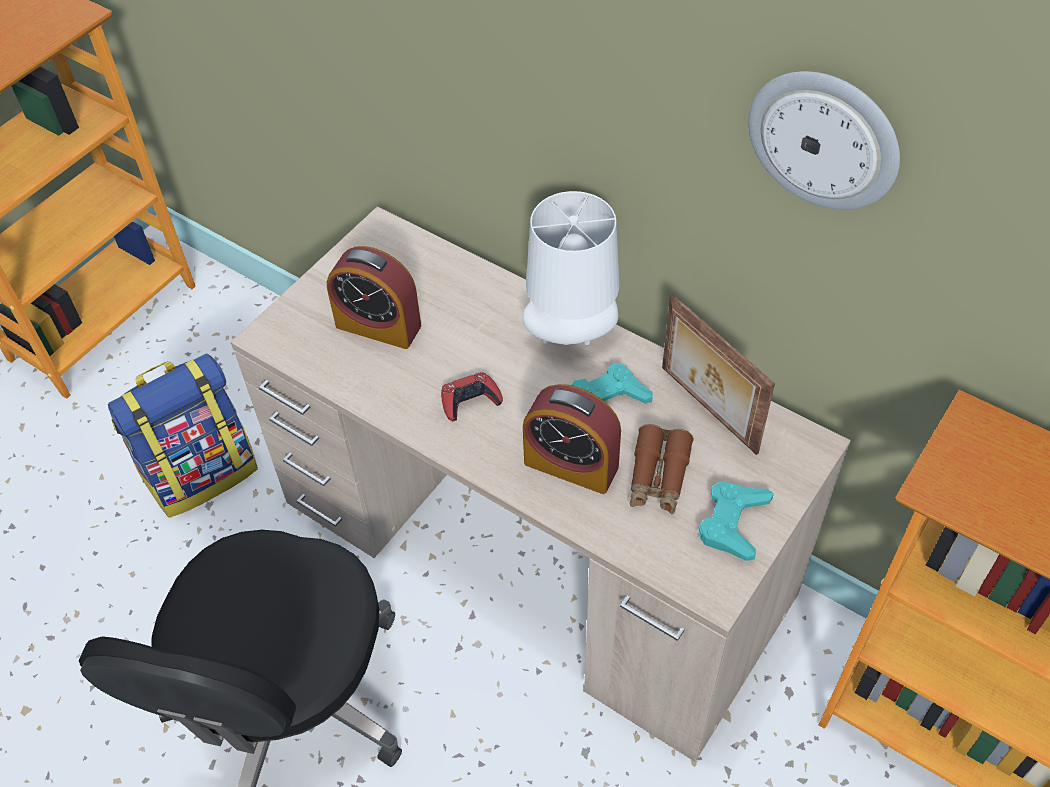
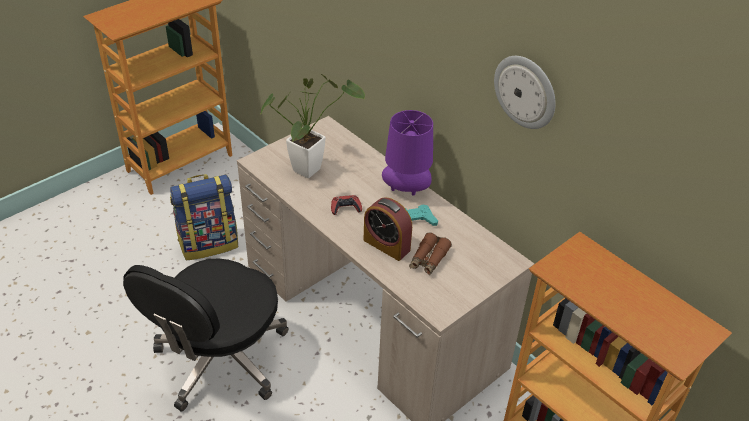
camera: 10 degrees right, 10 degrees down
alarm clock [327,246,421,349] -> potted plant [261,74,365,178]
white table lamp [522,191,620,345] -> purple table lamp [382,110,433,196]
picture frame [662,294,775,455] -> none
turquoise game controller [698,481,774,561] -> none

